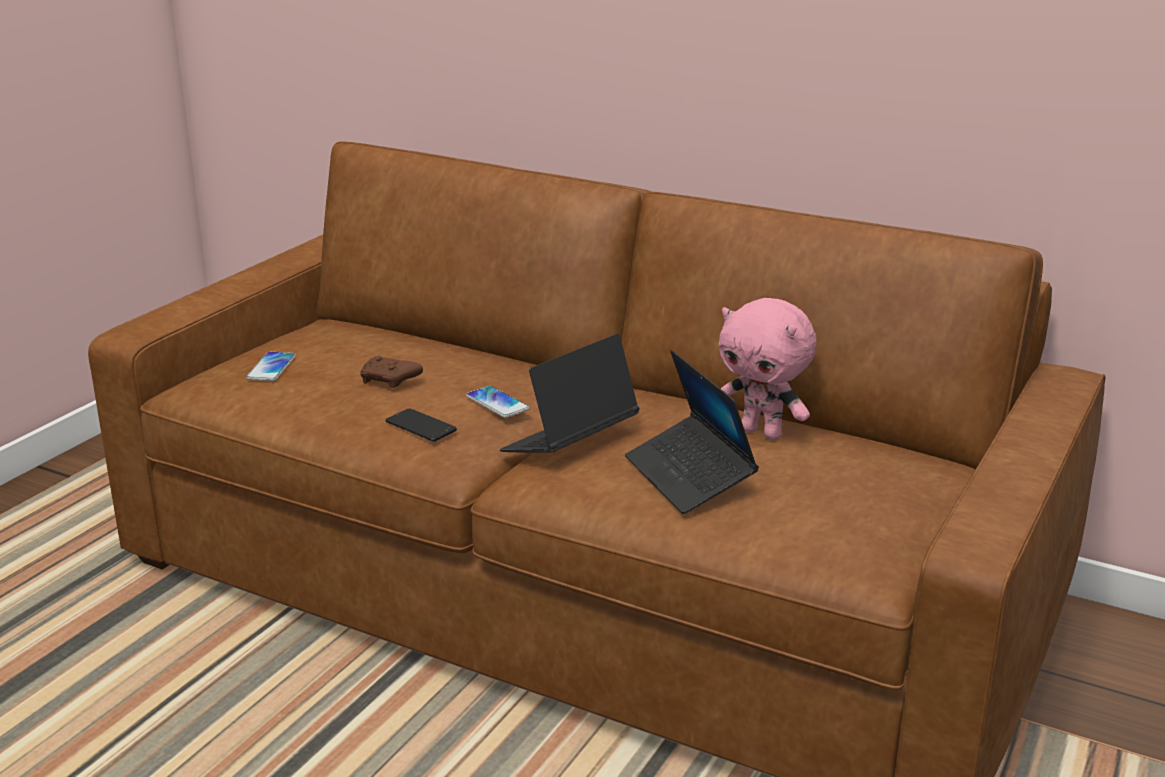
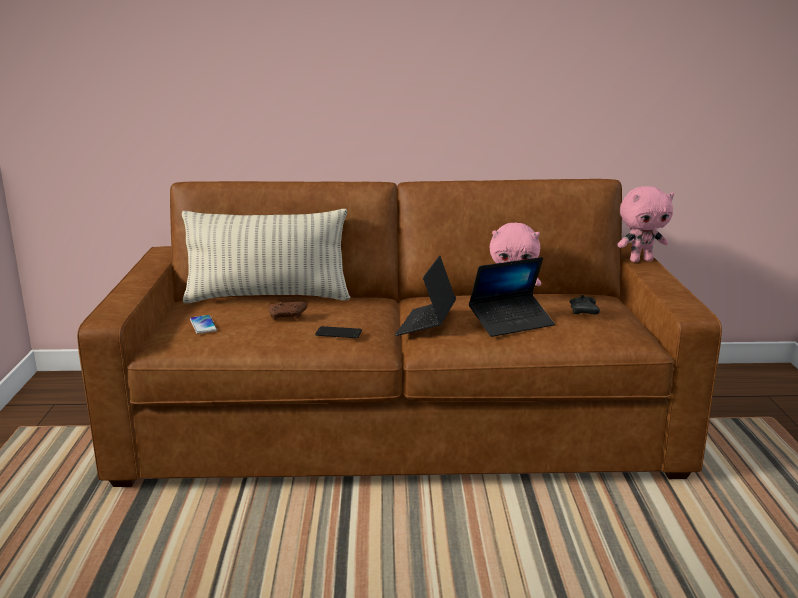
camera: 30 degrees left, 5 degrees down
phone [466,386,530,418] -> none
laptop [625,350,759,514] -> laptop turned 60 degrees counterclockwise [469,257,555,337]
none -> pillow [182,209,350,303]
none -> black game controller [570,295,600,314]
none -> pink plush toy [617,186,674,262]

